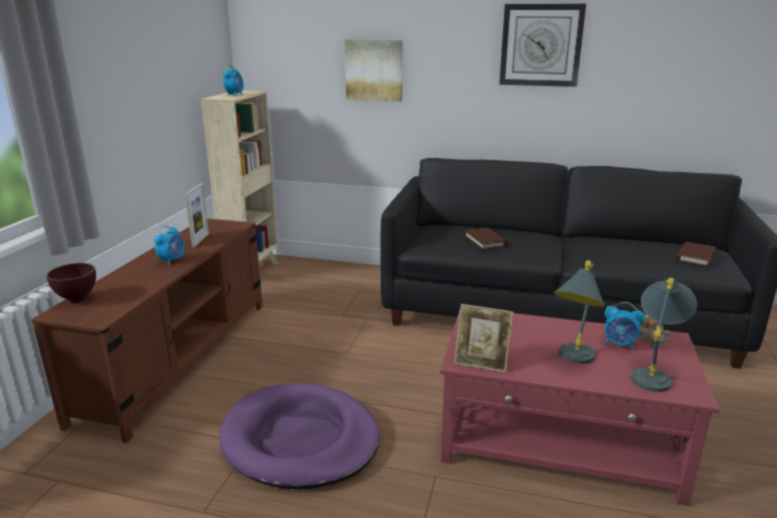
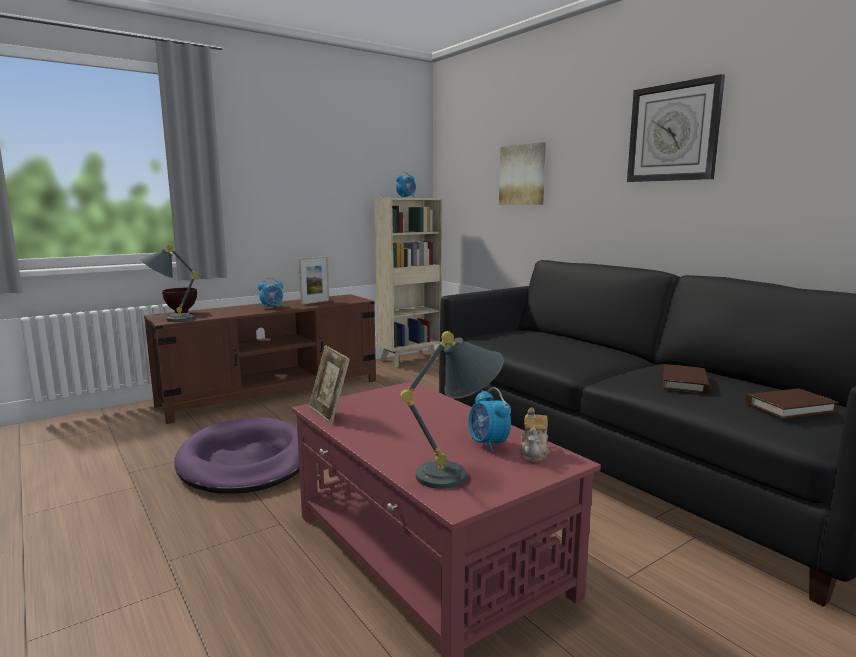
camera: 40 degrees right, 10 degrees down
brown book [465,228,508,250] -> brown book moved to [663,364,710,394]
grey table lamp [554,260,605,364] -> grey table lamp moved to [140,245,198,322]

